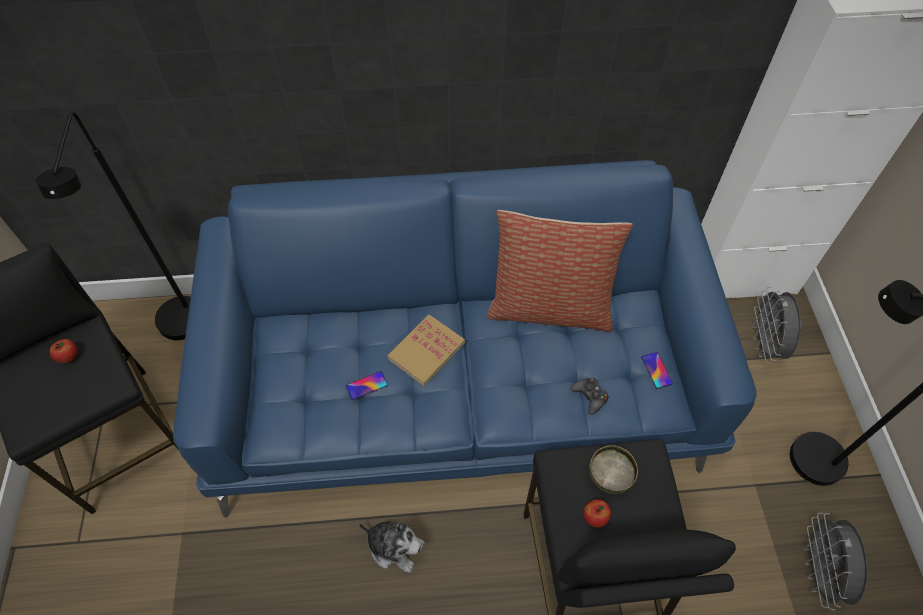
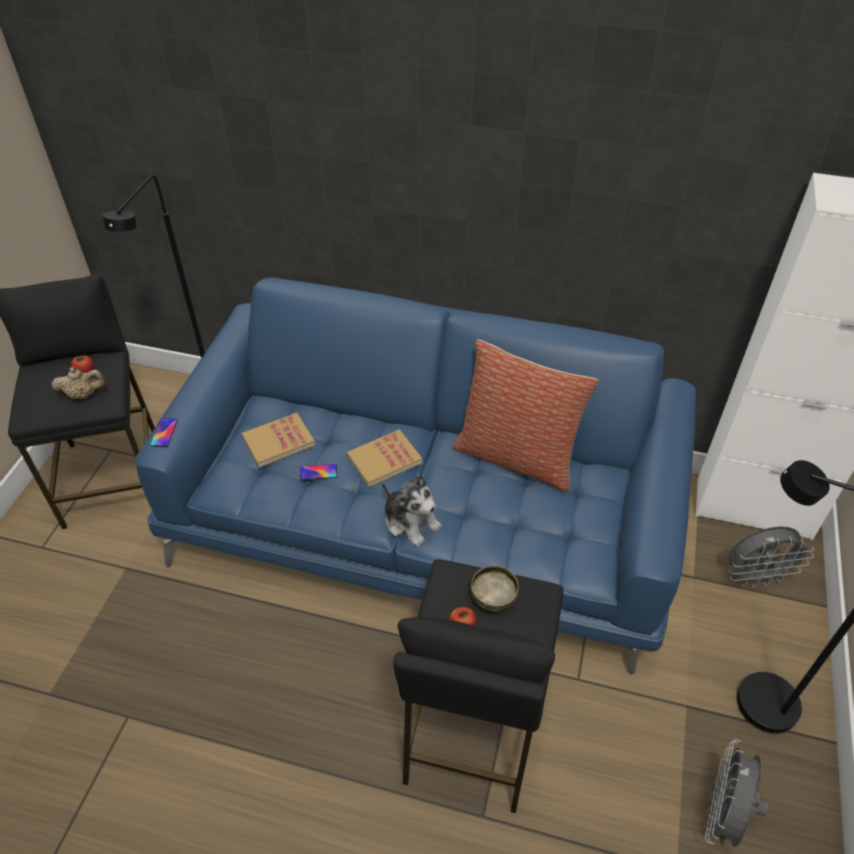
camera: 20 degrees right, 10 degrees down
plush toy [358,522,425,573] -> plush toy moved to [382,474,442,547]
black game controller [570,377,608,415] -> none
phone [641,352,673,389] -> phone moved to [150,418,178,447]
grey fan [752,287,803,363] -> grey fan turned 120 degrees counterclockwise [728,527,814,588]
none -> beige teapot [52,367,106,399]
none -> book [242,413,315,468]

